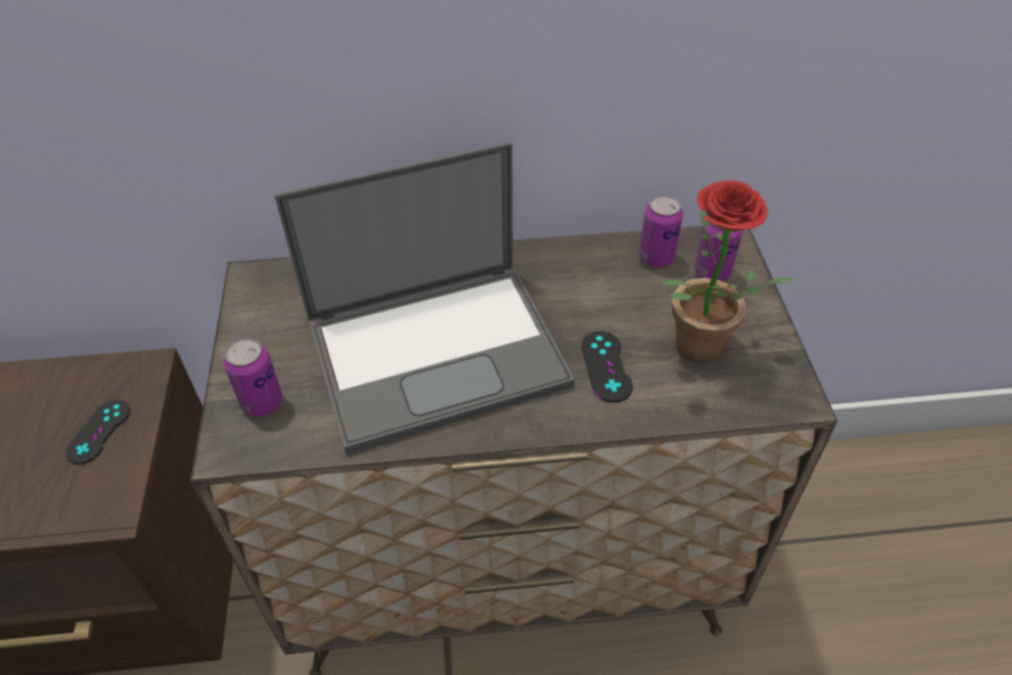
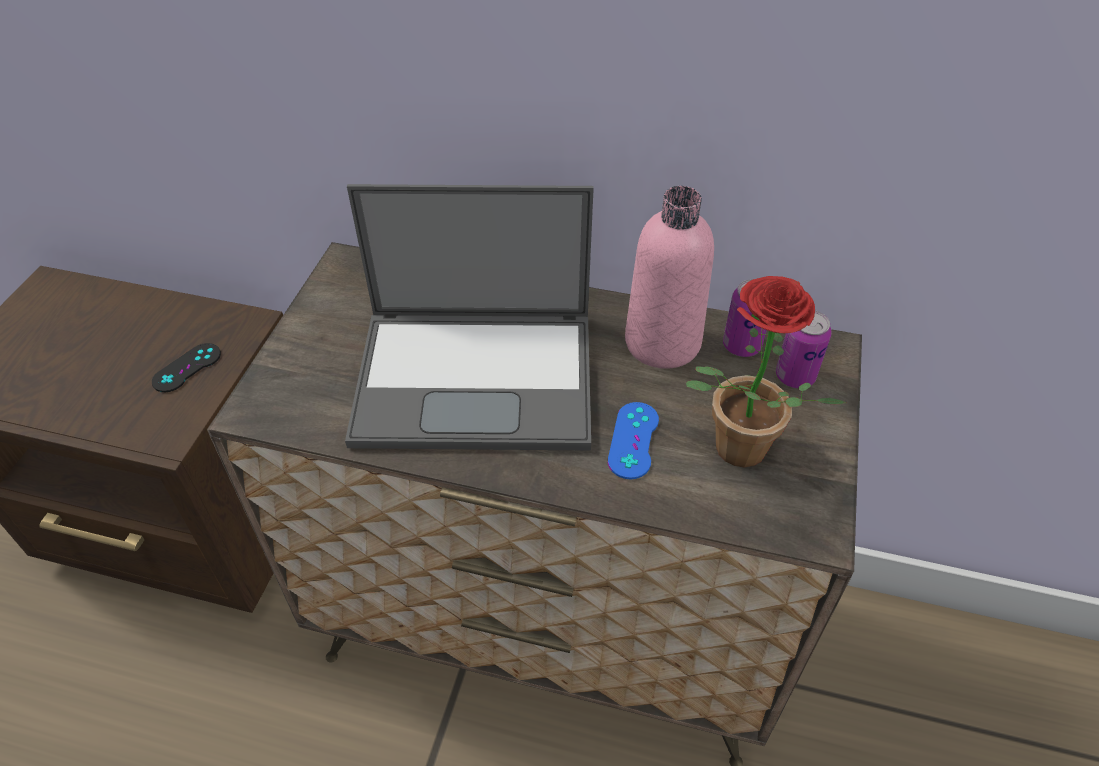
camera: 20 degrees right, 0 degrees up
can [223,338,283,417] -> none
black game controller [581,331,633,403] -> blue game controller [608,402,659,479]
none -> pink bottle [625,186,714,369]

